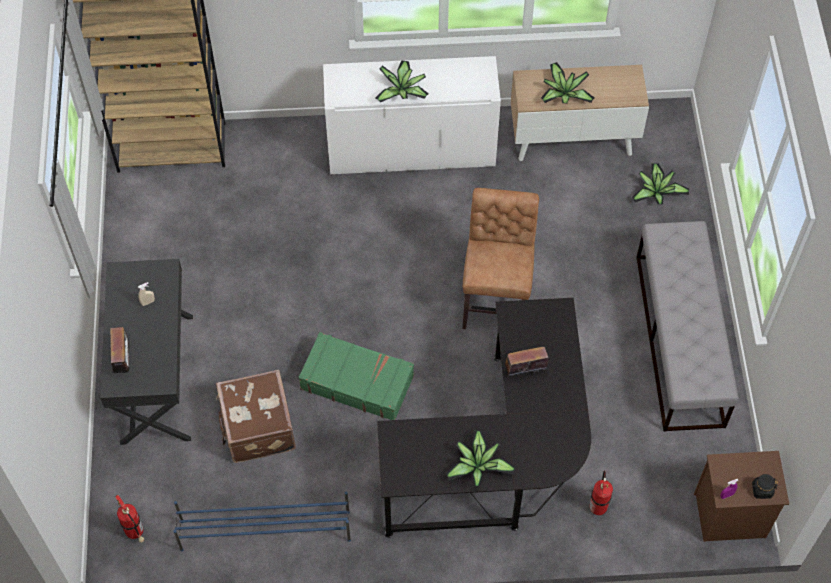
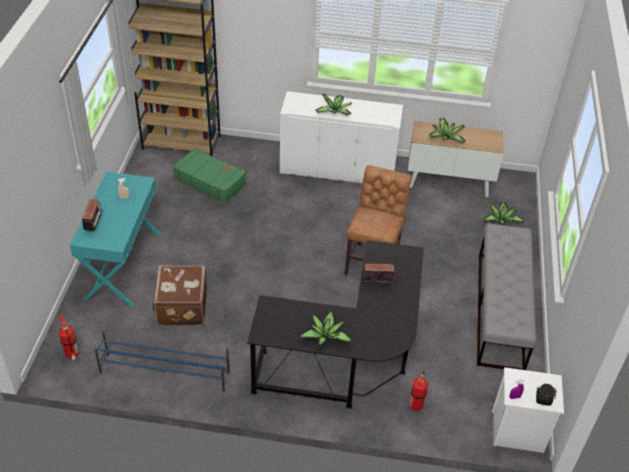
camera: 10 degrees right, 15 degrees down
black desk [100,259,193,445] -> turquoise desk [70,172,161,307]
green suitcase [298,332,414,420] -> green suitcase moved to [173,148,247,204]
brown nightstand [694,451,789,542] -> white nightstand [492,367,564,453]

